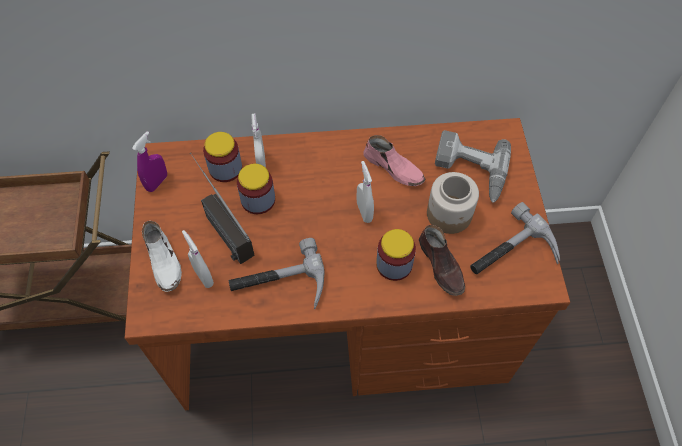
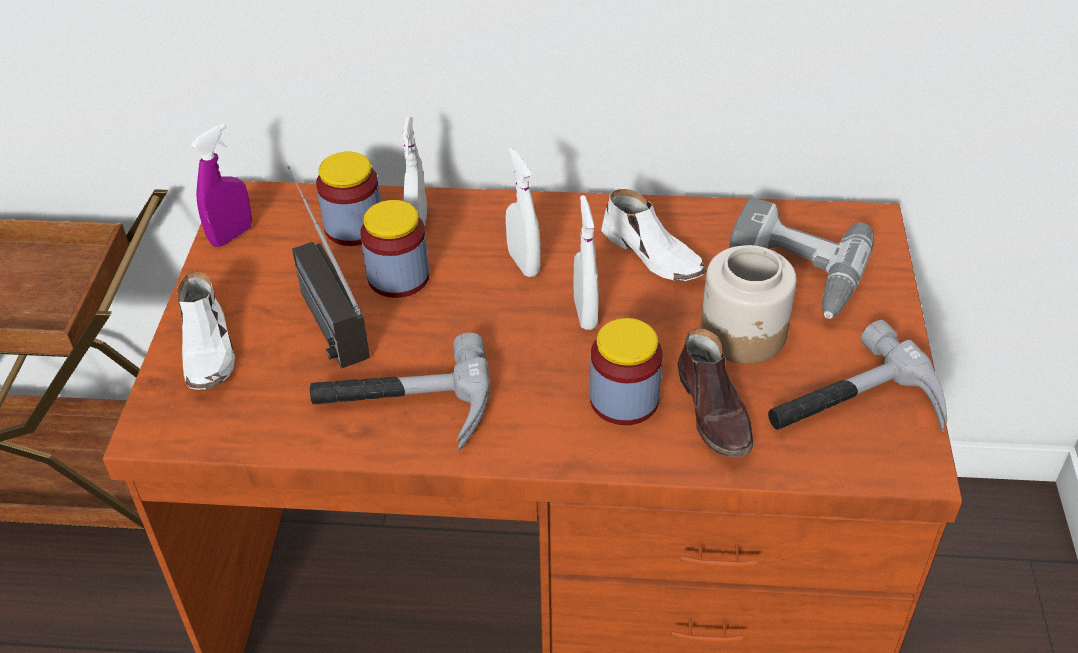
camera: 10 degrees right, 15 degrees down
white spray bottle [182,230,214,288] -> white spray bottle moved to [506,148,541,277]
pink shoe [364,135,425,186] -> white shoe [601,189,706,281]

